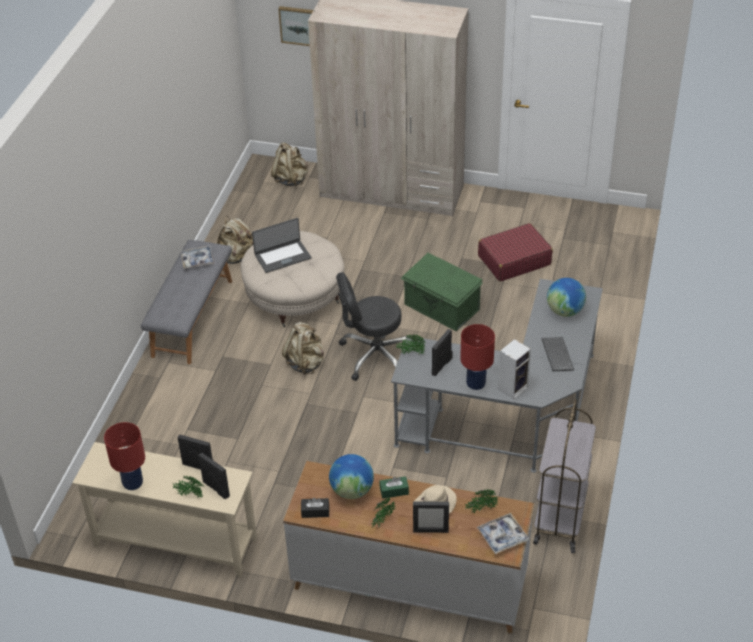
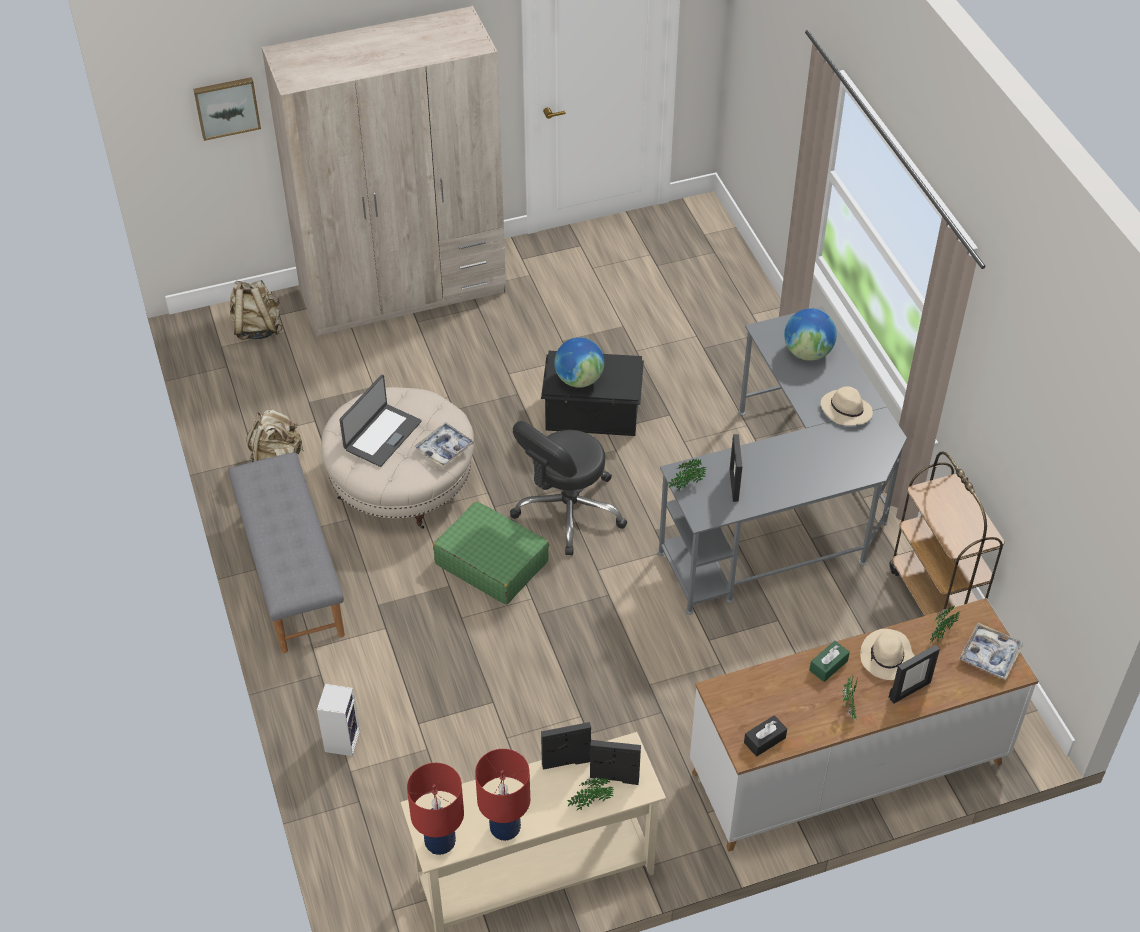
camera: 35 degrees left, 5 degrees up
tray [180,246,215,269] -> tray moved to [415,422,475,467]
beige backpack [282,322,324,375] -> green suitcase [433,501,549,604]
globe [329,454,374,499] -> globe moved to [554,337,604,388]
green storage box [401,253,483,331] -> black storage box [541,351,644,436]
red table lamp [460,324,495,390] -> red table lamp moved to [407,763,464,855]
red suitcase [478,223,553,282] -> none
speaker [498,339,531,400] -> speaker moved to [317,684,360,756]
grey cart [533,399,596,553] -> brown cart [889,451,1005,616]
keyboard [542,337,574,371] -> beige hat [821,387,873,425]

